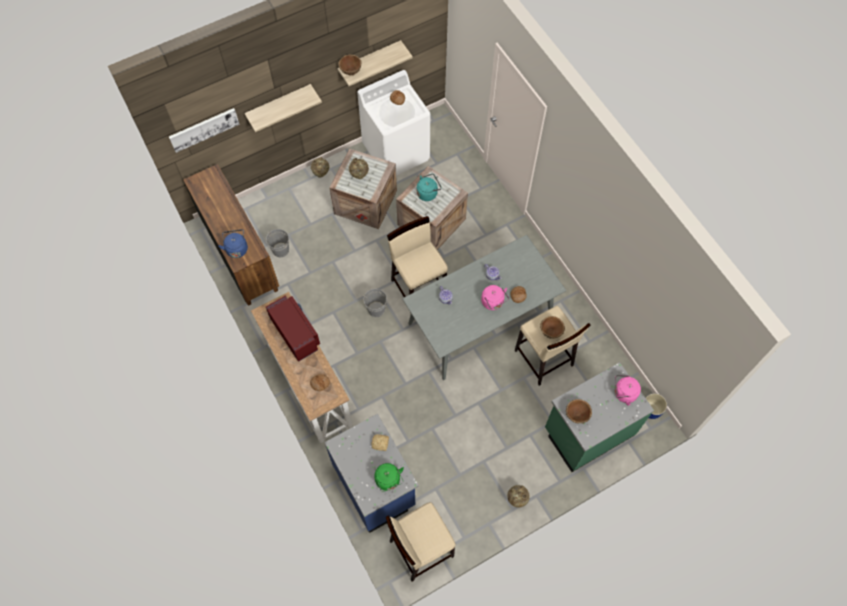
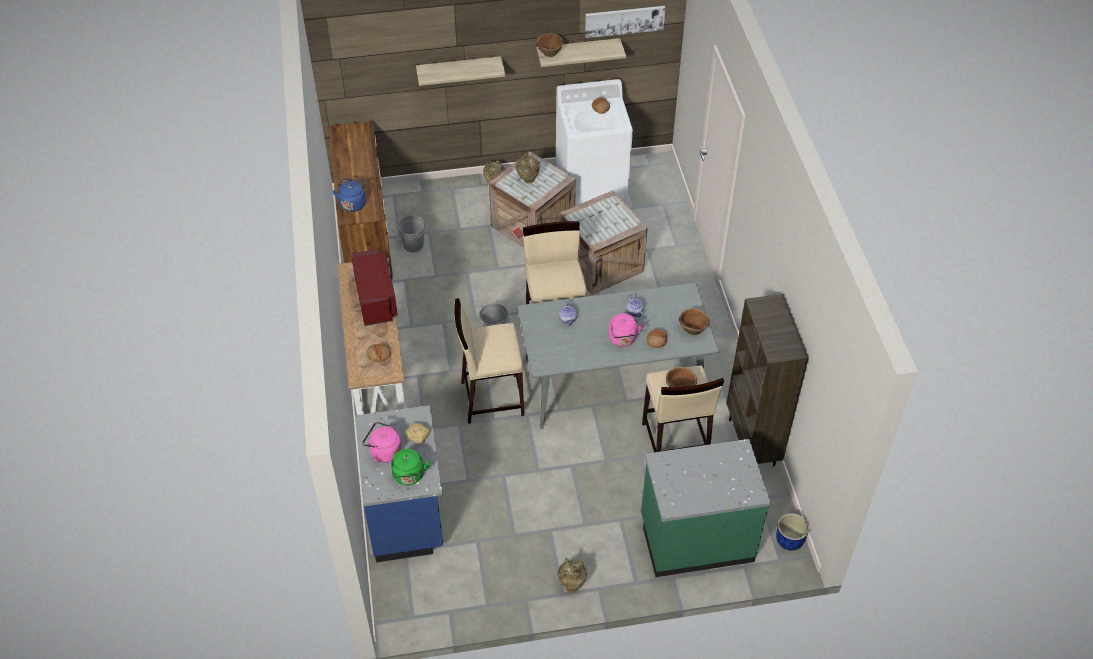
camera: 20 degrees right, 15 degrees down
picture [169,108,240,153] -> picture moved to [585,6,665,38]
beige stool [386,502,456,582] -> beige stool moved to [454,298,524,424]
turquoise kettle [417,174,442,201] -> none
brown bowl [566,399,592,424] -> brown bowl moved to [678,308,709,335]
pink kettle [615,375,641,406] -> pink kettle moved to [362,422,402,463]
none -> brown bookcase [727,294,809,466]

